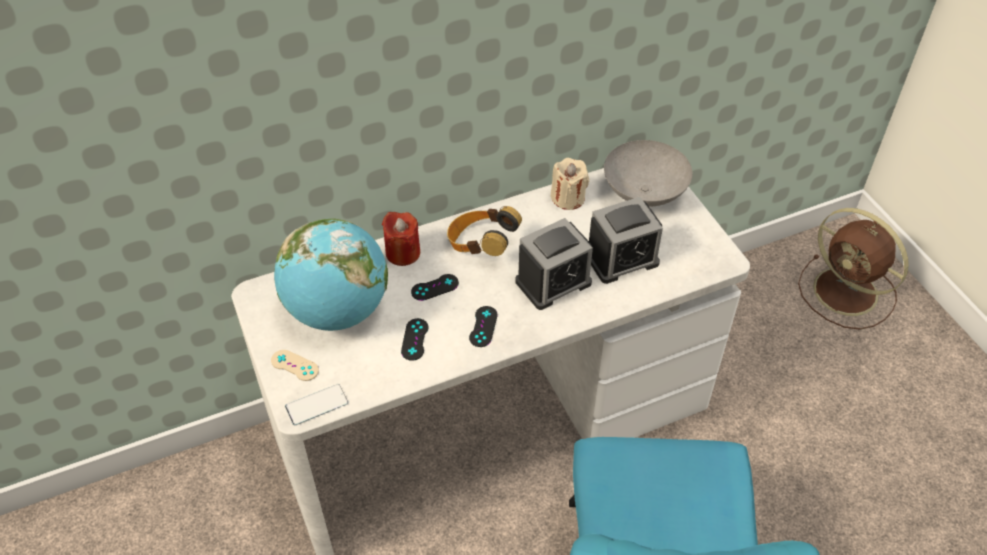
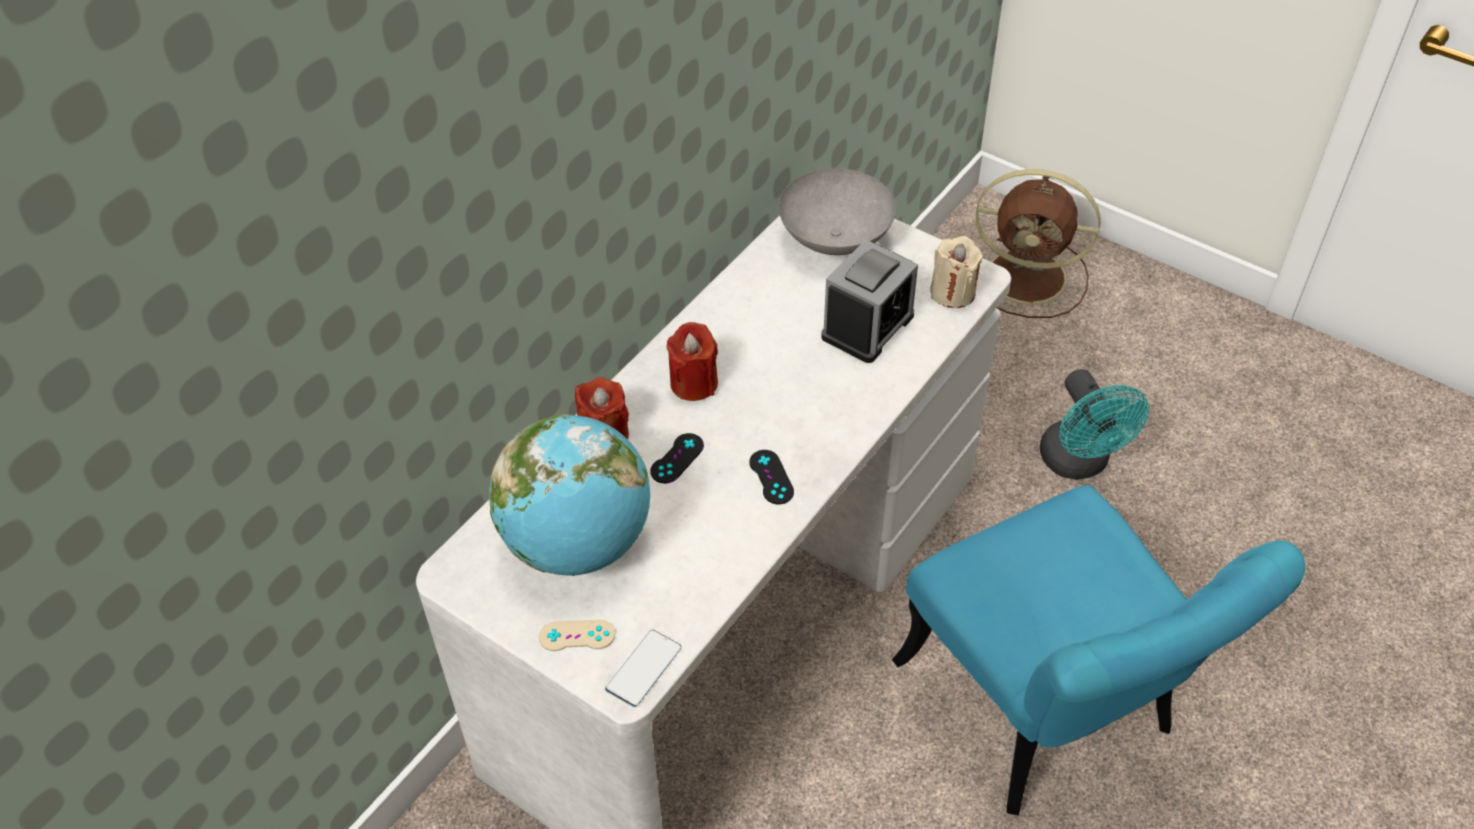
camera: 30 degrees left, 0 degrees up
black game controller [401,318,428,361] -> none
headphones [447,206,522,256] -> red candle [667,322,718,401]
alarm clock [515,218,593,310] -> none
beige candle [551,158,589,210] -> beige candle moved to [930,236,983,308]
none -> turquoise fan [1040,369,1149,479]

